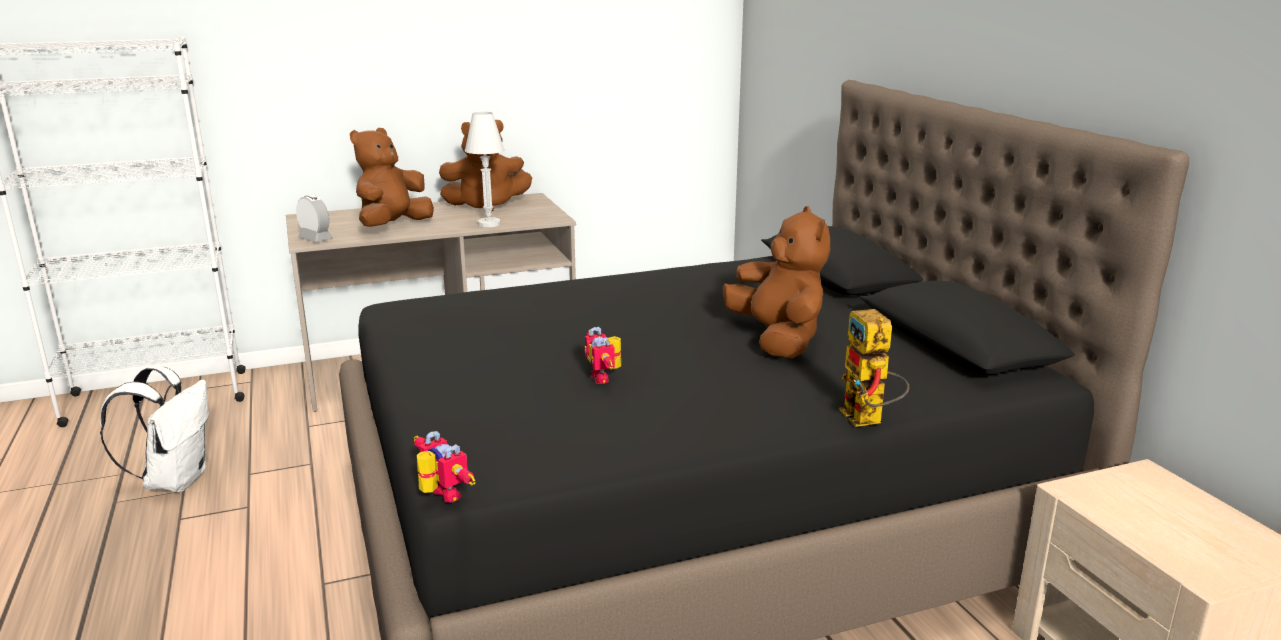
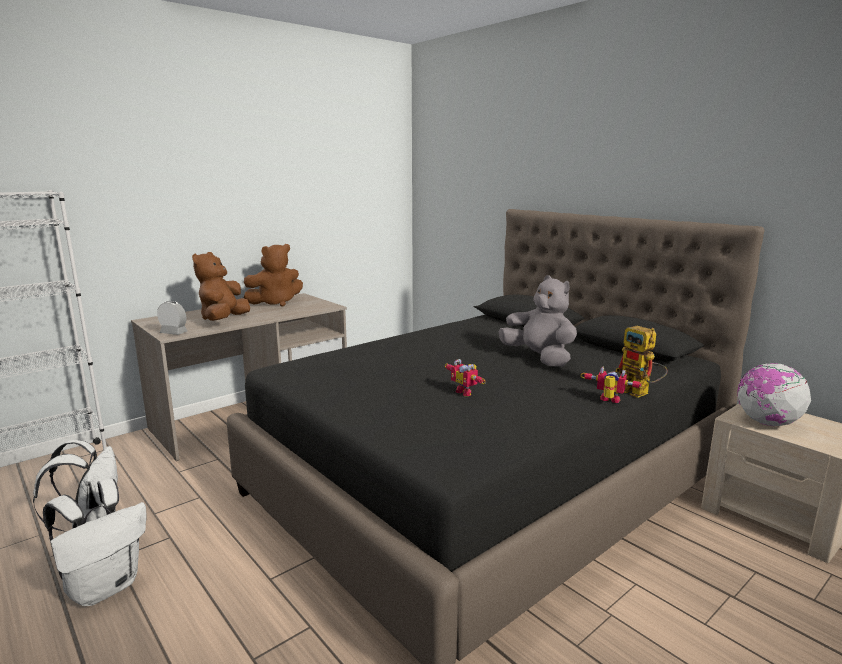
camera: 20 degrees left, 5 degrees down
toy robot [414,431,476,503] -> toy robot moved to [580,366,645,403]
white table lamp [465,112,505,227] -> none
brown plush toy [723,206,830,359] -> grey plush toy [499,275,577,367]
none -> white backpack [43,478,146,606]
none -> globe [737,363,811,426]

